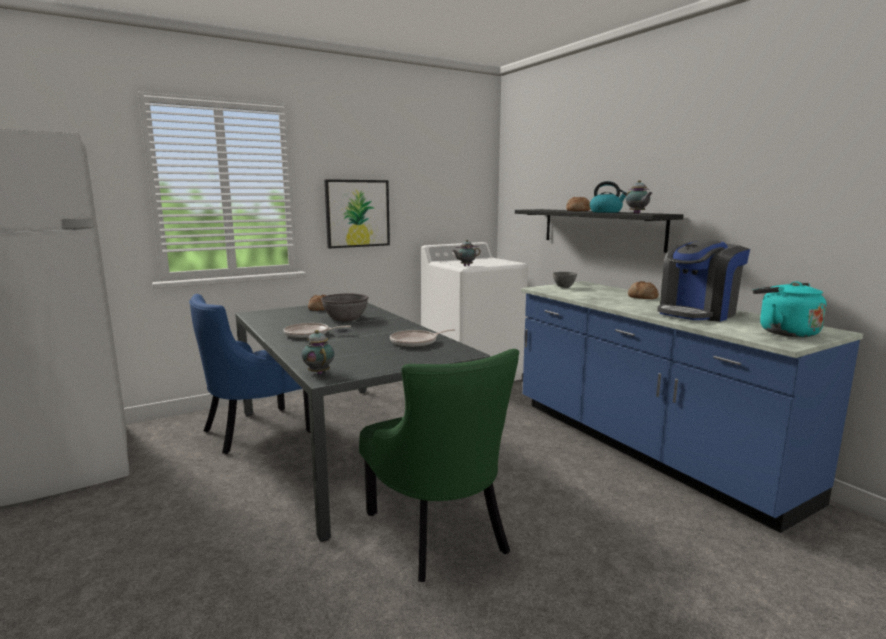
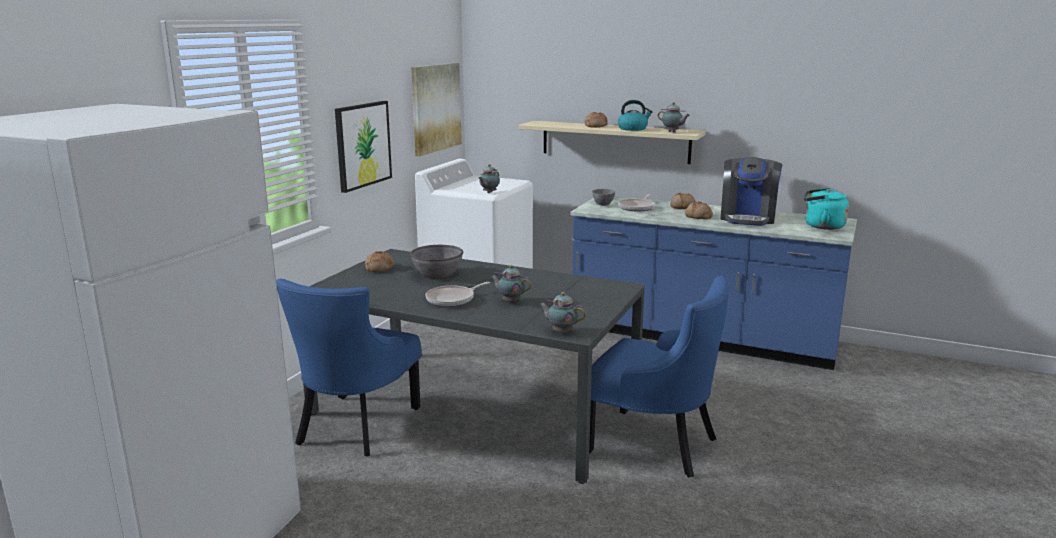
camera: 35 degrees left, 5 degrees up
green chair [359,349,519,582] -> blue chair [589,275,730,478]
frying pan [390,329,455,347] -> frying pan moved to [618,194,655,211]
black shelf [515,209,683,253] -> beige shelf [518,121,706,164]
none -> picture [411,63,462,156]
none -> teapot [491,265,531,302]
none -> bread [685,202,713,219]

